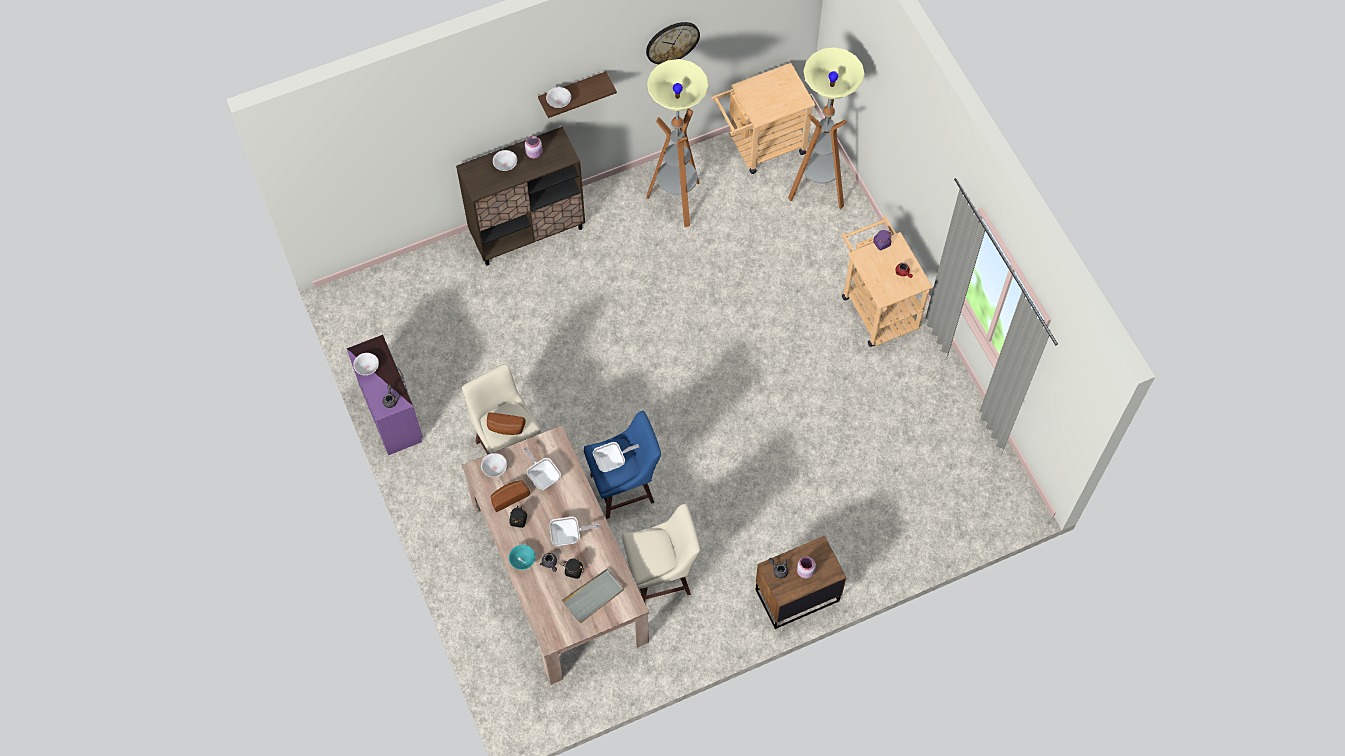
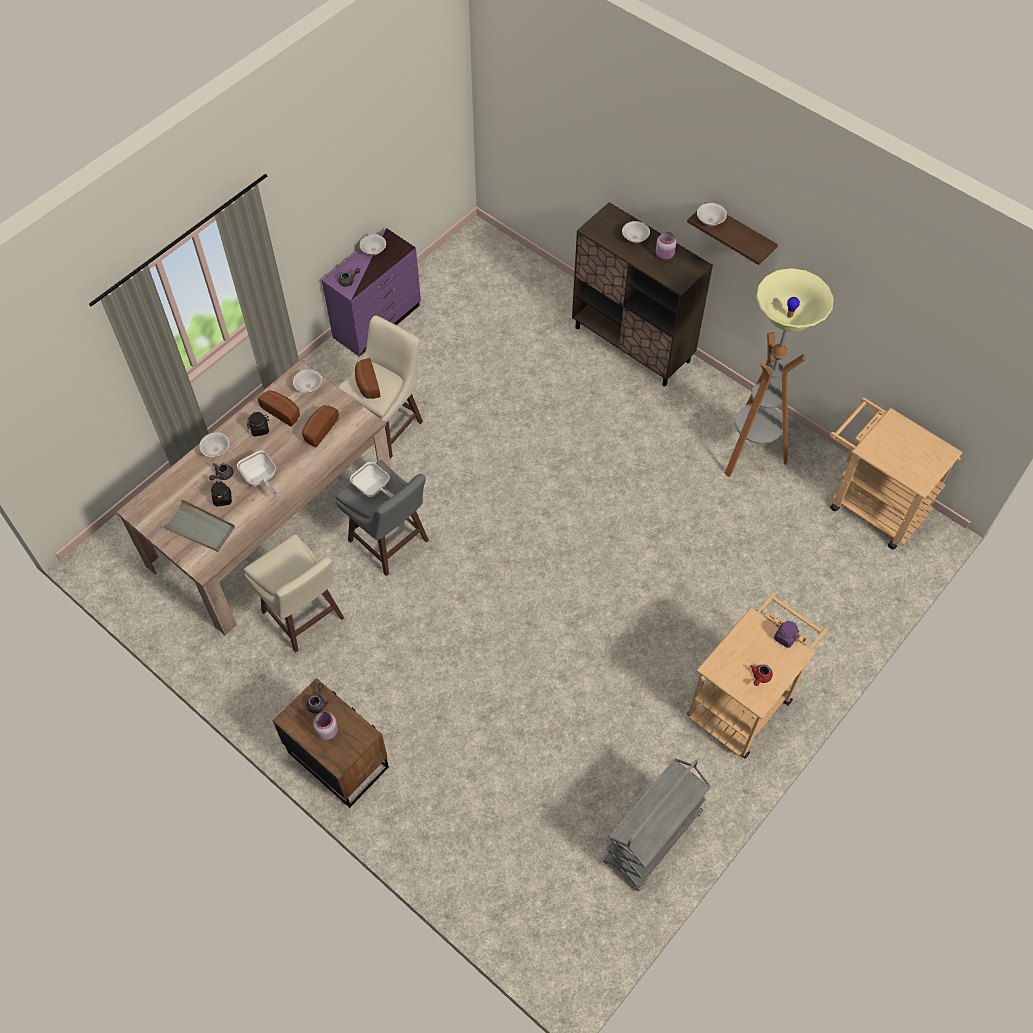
camera: 65 degrees right, 5 degrees down
turquoise bowl [509,545,536,570] -> white bowl [199,433,229,457]
frying pan [523,448,561,490] -> bread [302,405,339,448]
blue stool [584,411,661,519] -> grey stool [335,460,429,576]
wall clock [646,22,700,64] -> none
floor lamp [788,47,864,209] -> none
none -> grey cart [603,758,711,891]

